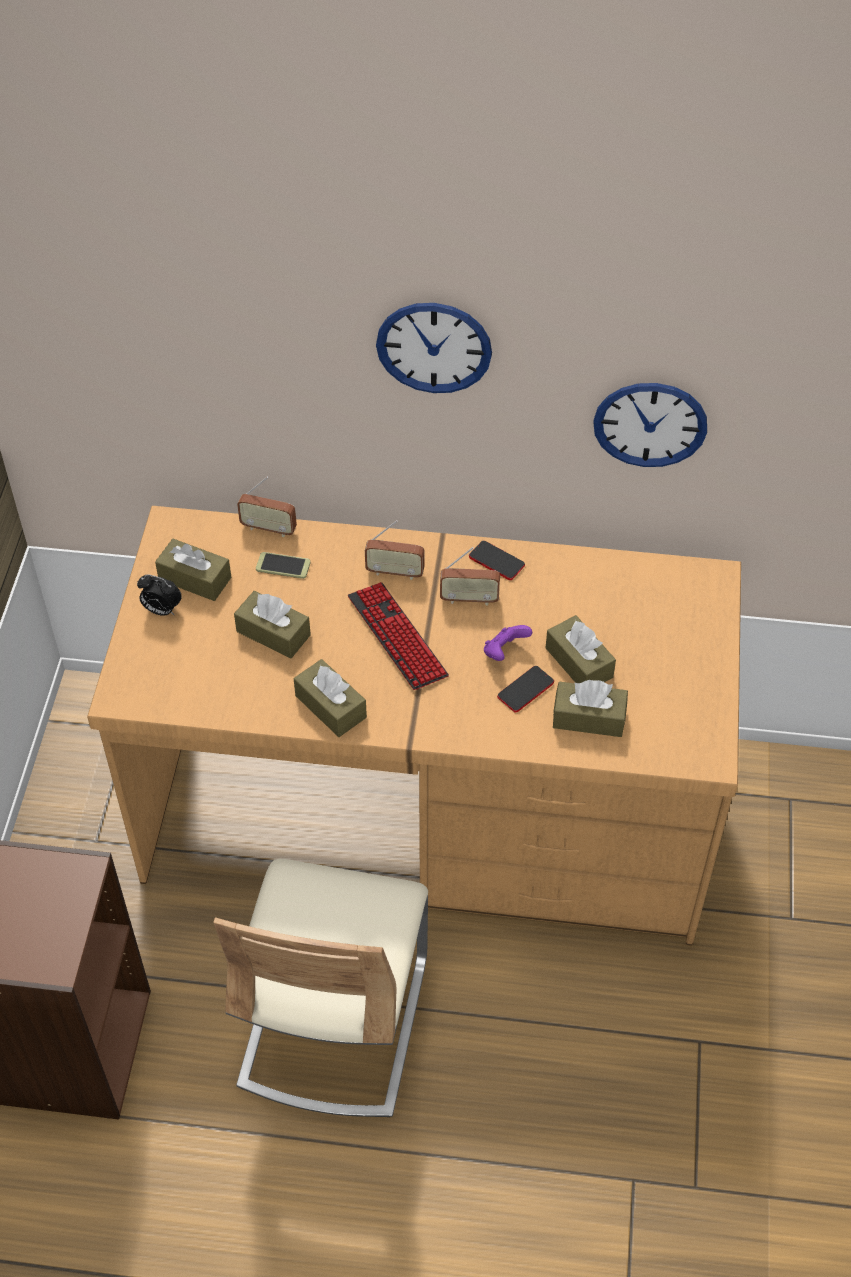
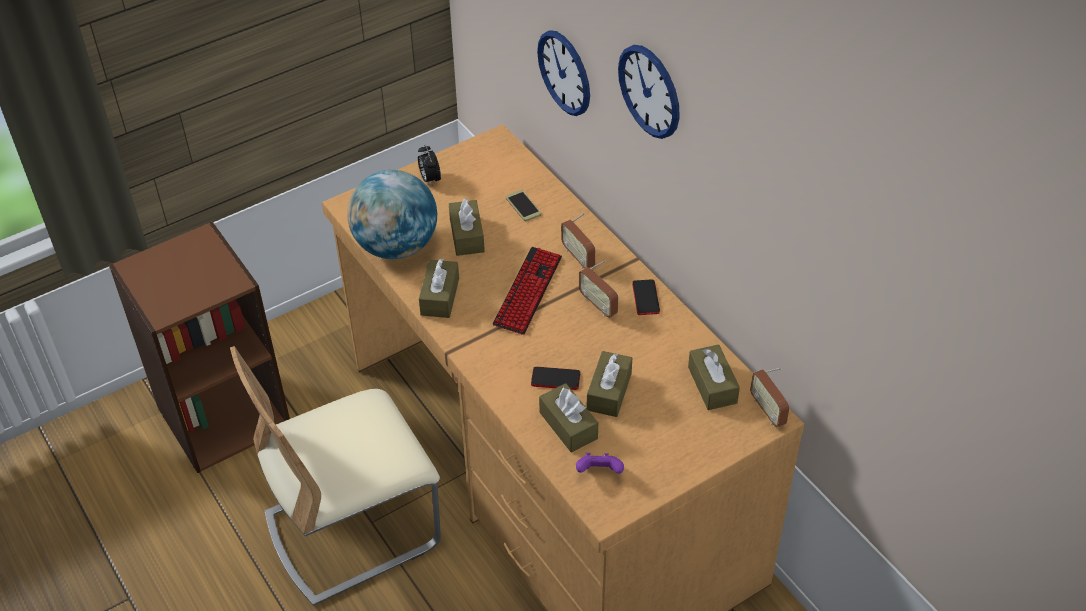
camera: 50 degrees right, 5 degrees down
brown tissue box [155,539,232,601] -> brown tissue box moved to [688,344,740,410]
radio [237,477,297,537] -> radio moved to [750,368,789,427]
purple game controller [484,625,532,661] -> purple game controller moved to [576,453,624,474]
wall clock [593,383,707,467] -> wall clock moved to [537,30,590,116]
none -> globe [347,170,437,259]

